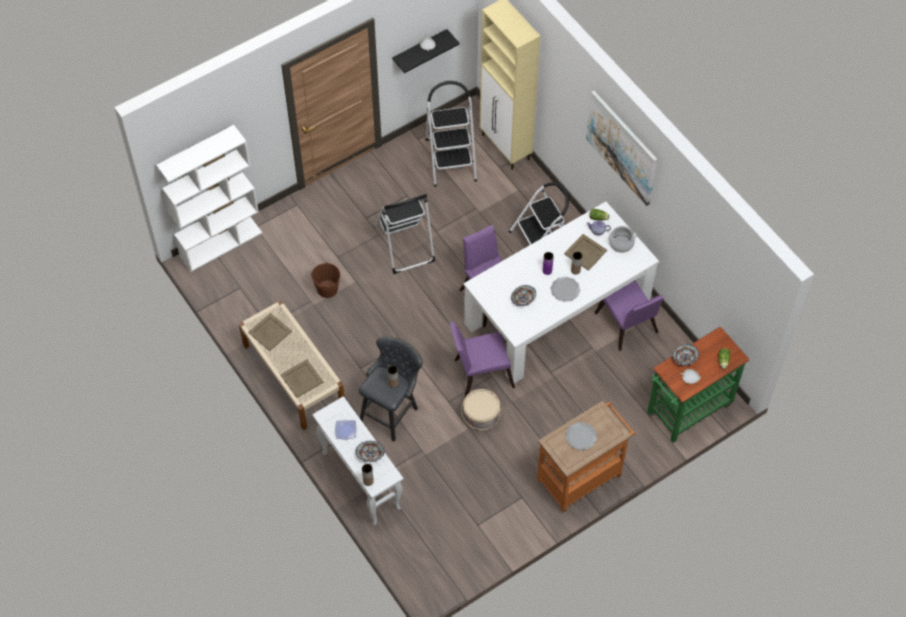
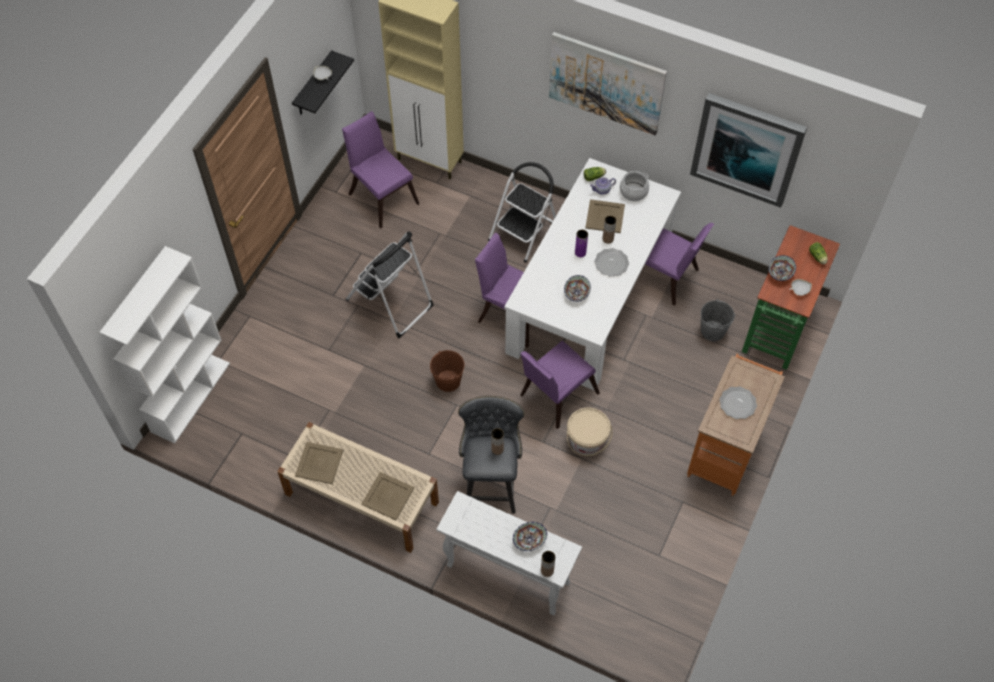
camera: 30 degrees left, 0 degrees up
brown bucket [311,262,340,298] -> brown bucket moved to [430,350,464,392]
plate [335,420,357,439] -> none
step ladder [425,81,477,187] -> purple chair [342,111,419,228]
none -> picture [690,93,807,208]
none -> grey bucket [701,299,735,341]

